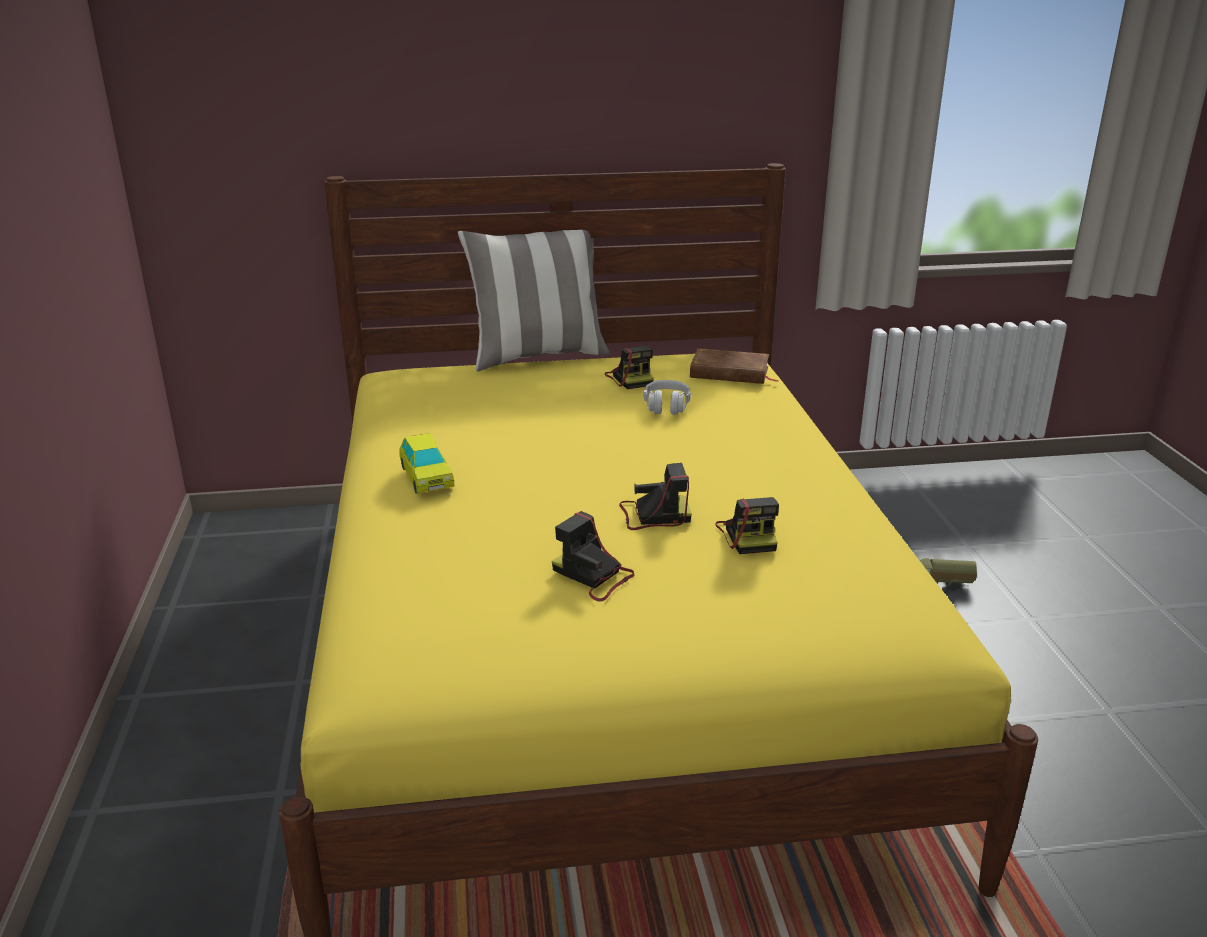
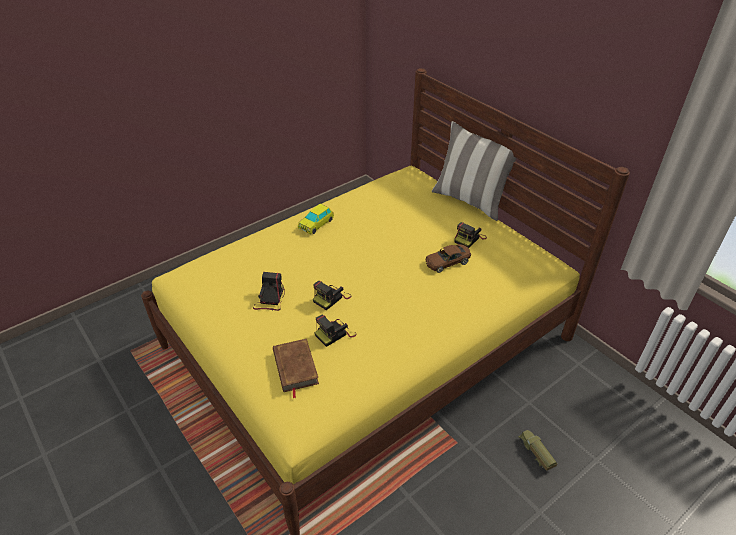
camera: 60 degrees right, 15 degrees up
camera [619,463,692,530] -> camera turned 75 degrees clockwise [313,281,352,310]
grey headphones [643,380,691,415] -> brown toy car [426,244,471,273]
brown book [690,348,779,384] -> brown book moved to [273,339,319,398]

